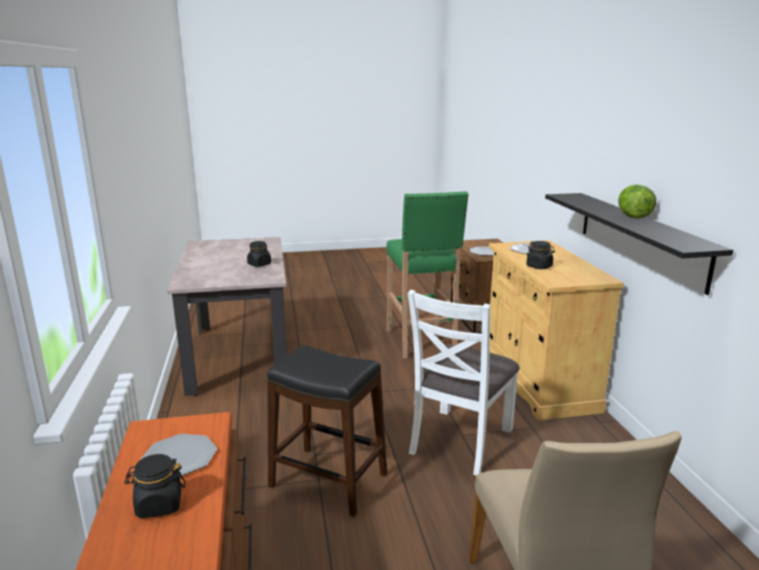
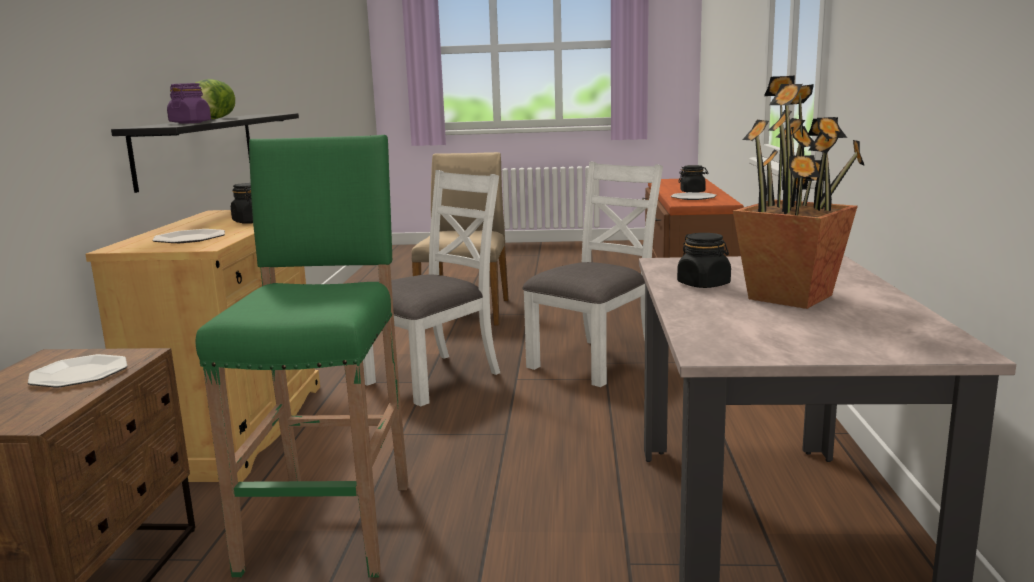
camera: 165 degrees left, 5 degrees down
black stool [267,345,387,517] -> white chair [522,162,663,387]
none -> purple jar [167,83,211,124]
none -> potted plant [733,75,865,309]

